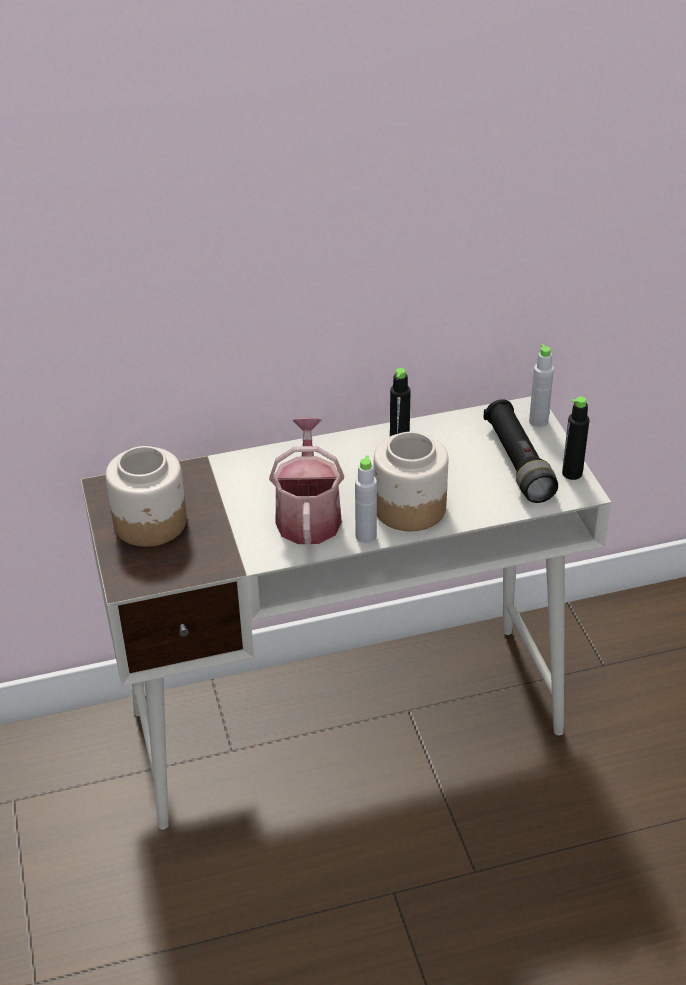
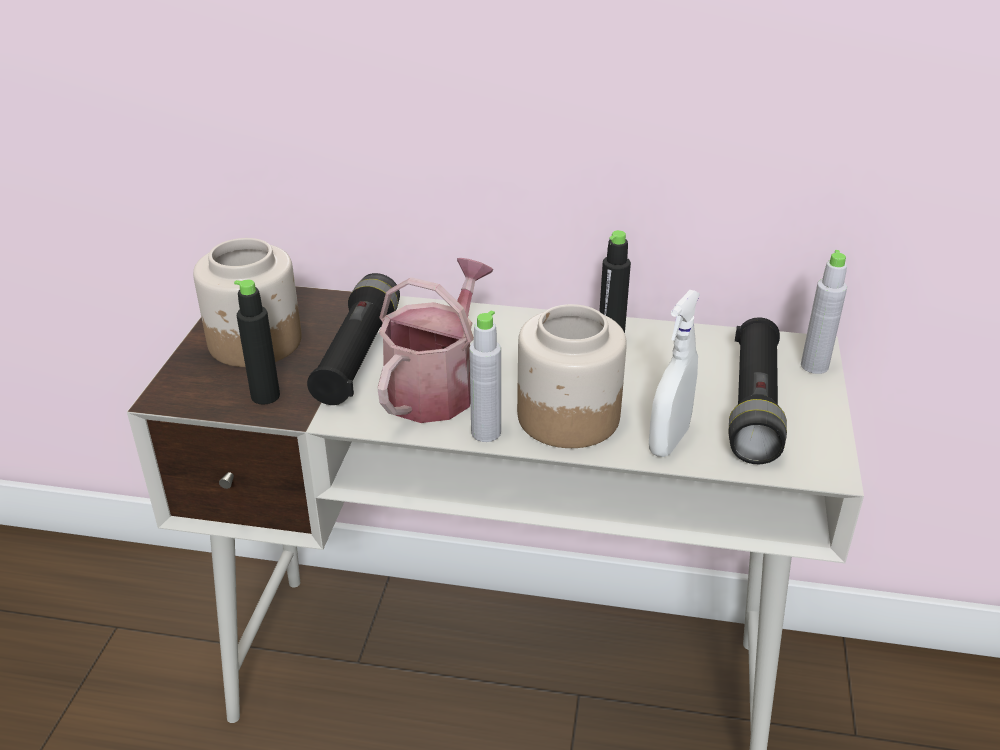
camera: 25 degrees right, 5 degrees down
black bottle [562,397,589,480] -> black bottle moved to [234,280,280,405]
none -> black flashlight [307,273,400,405]
none -> white spray bottle [649,290,700,457]

